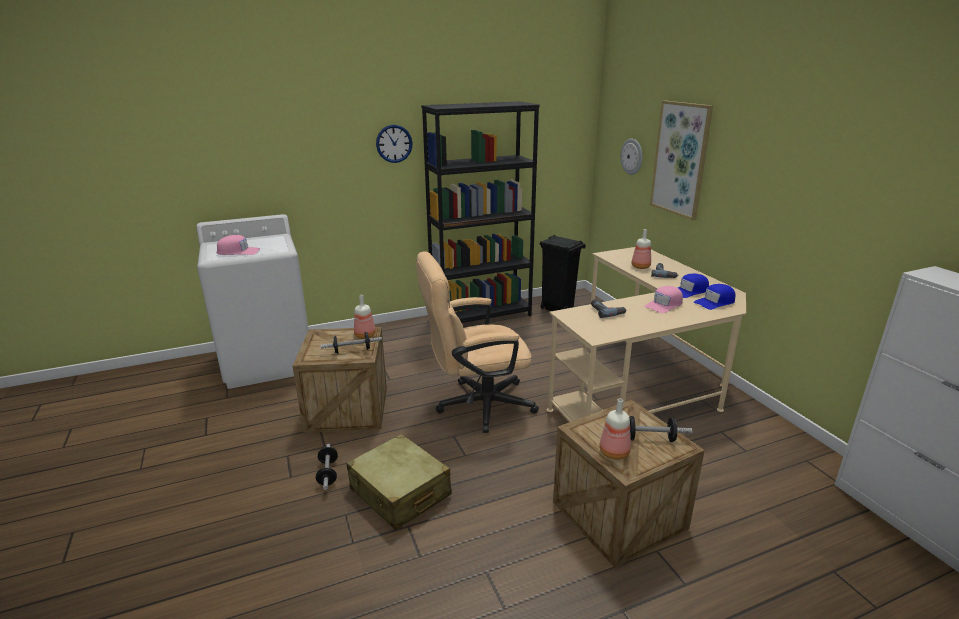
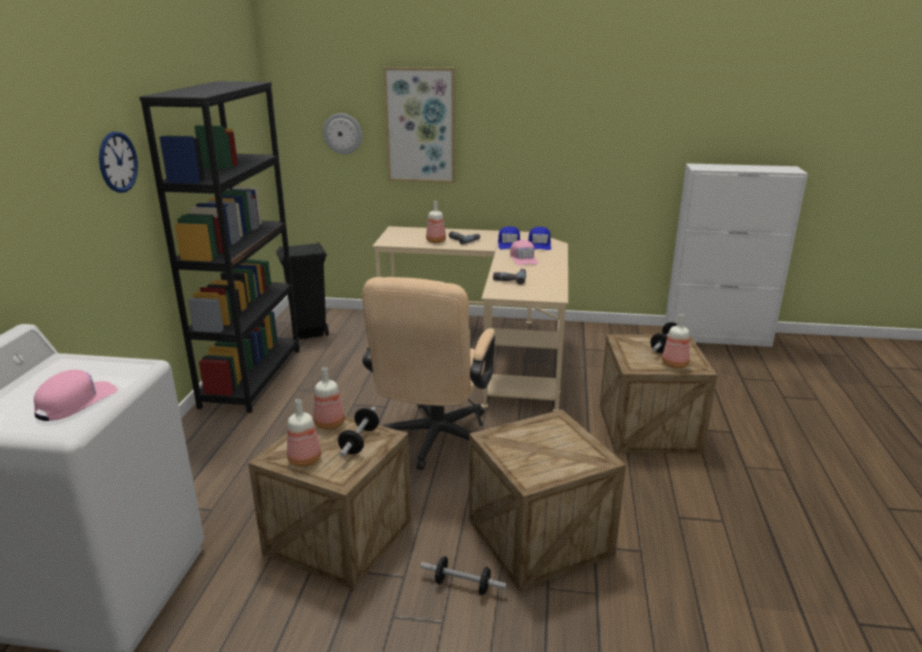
camera: 60 degrees left, 0 degrees up
beige suitcase [346,434,452,530] -> crate [469,410,626,591]
none -> bottle [287,399,321,467]

